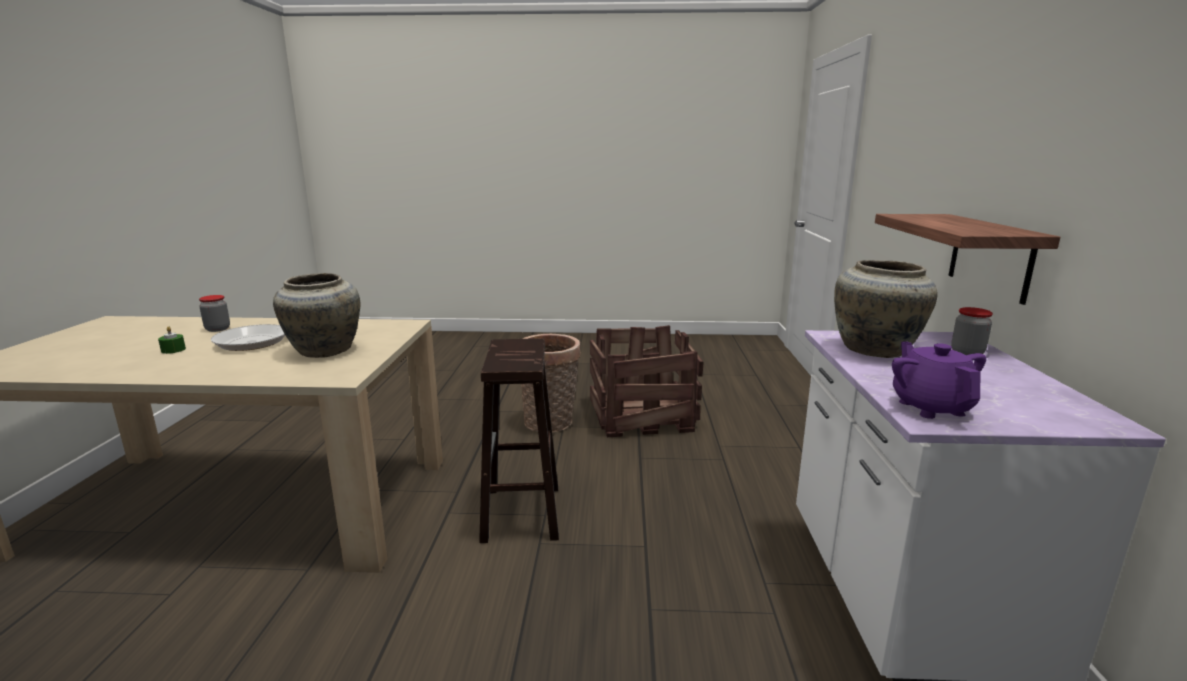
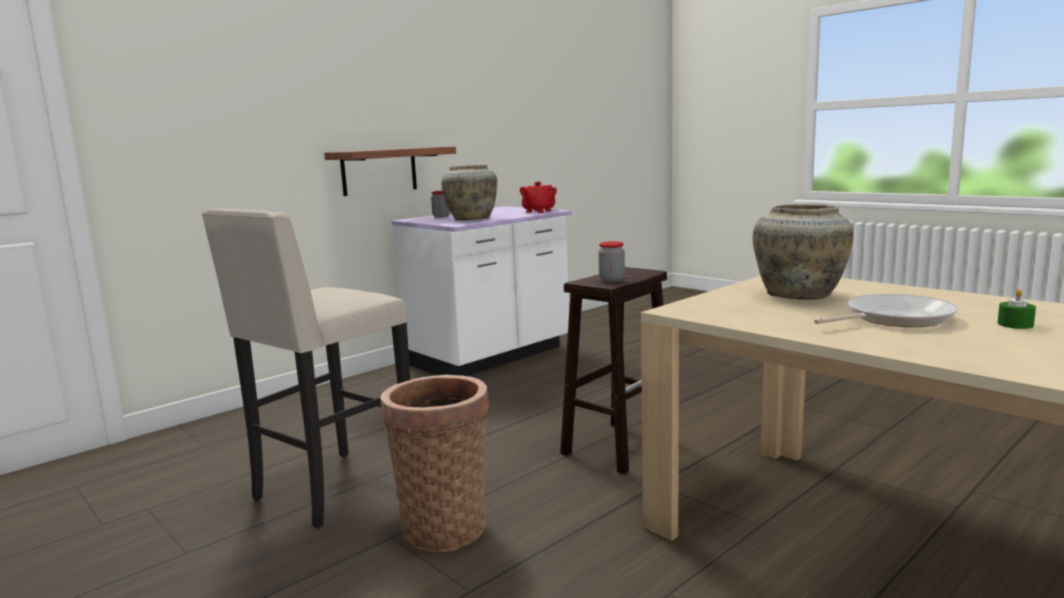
camera: 135 degrees left, 5 degrees down
jar [199,295,230,332] -> jar moved to [598,241,625,282]
crate [590,325,704,437] -> beige stool [201,208,410,529]
purple teapot [892,341,986,419] -> red teapot [520,182,557,213]

